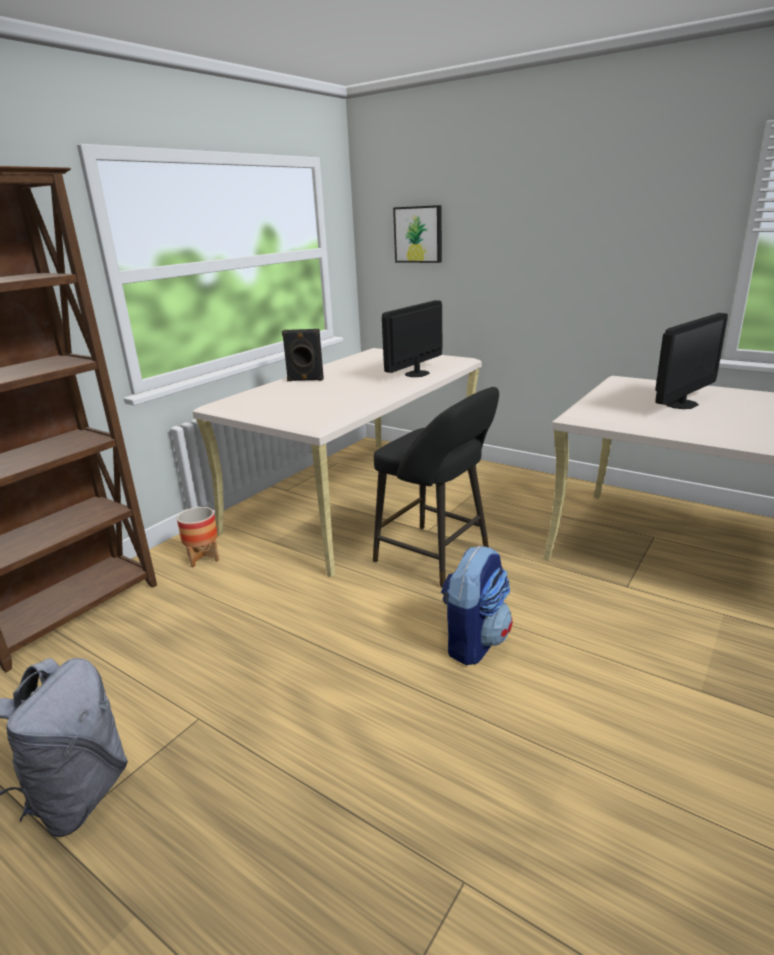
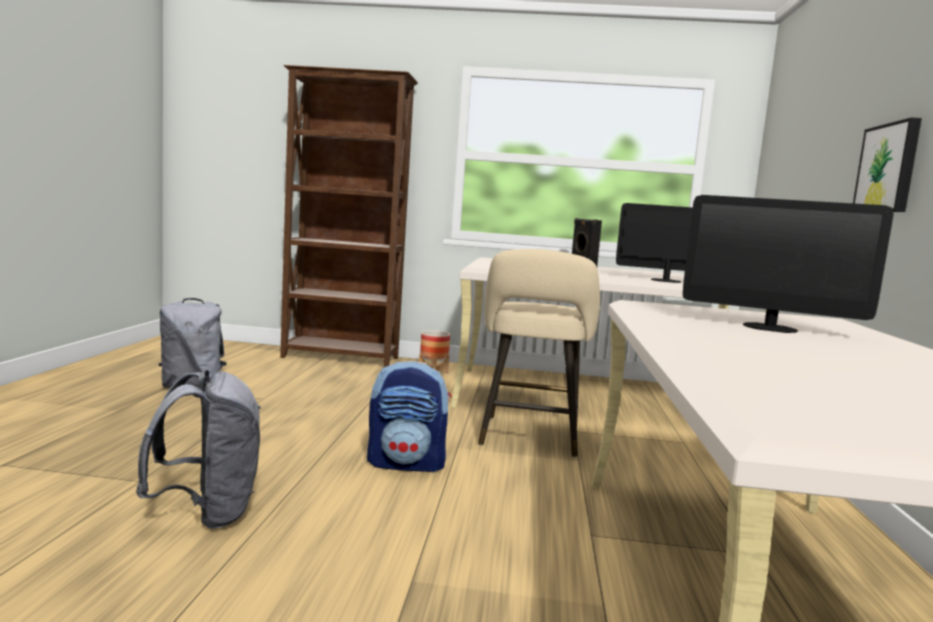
camera: 60 degrees right, 15 degrees down
black stool [373,387,499,587] -> beige stool [478,249,600,457]
picture [393,205,442,263] -> picture moved to [853,117,922,212]
none -> grey backpack [136,370,261,529]

